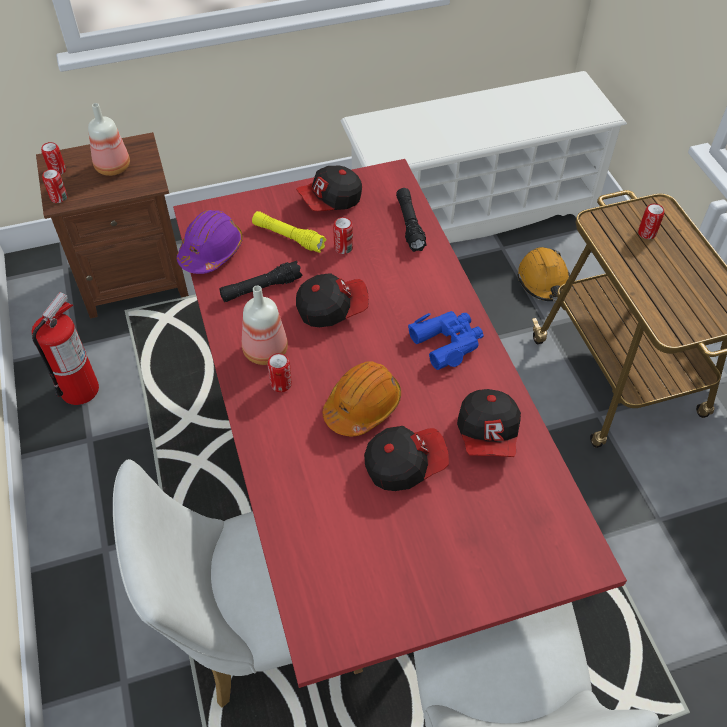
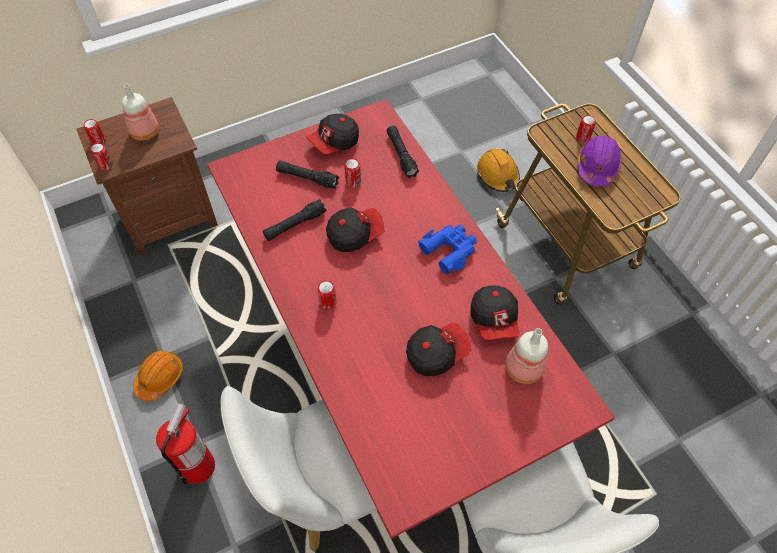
camera: 10 degrees left, 5 degrees up
fire extinguisher [32,292,99,405] -> fire extinguisher moved to [156,403,215,484]
purple hard hat [177,210,243,274] -> purple hard hat moved to [577,136,622,187]
bottle [242,285,288,365] -> bottle moved to [505,328,548,384]
yellow flashlight [252,211,327,253] -> black flashlight [276,160,339,189]
orange hard hat [323,361,401,436] -> orange hard hat moved to [133,351,183,401]
white shoe rack [341,71,627,243] -> none

